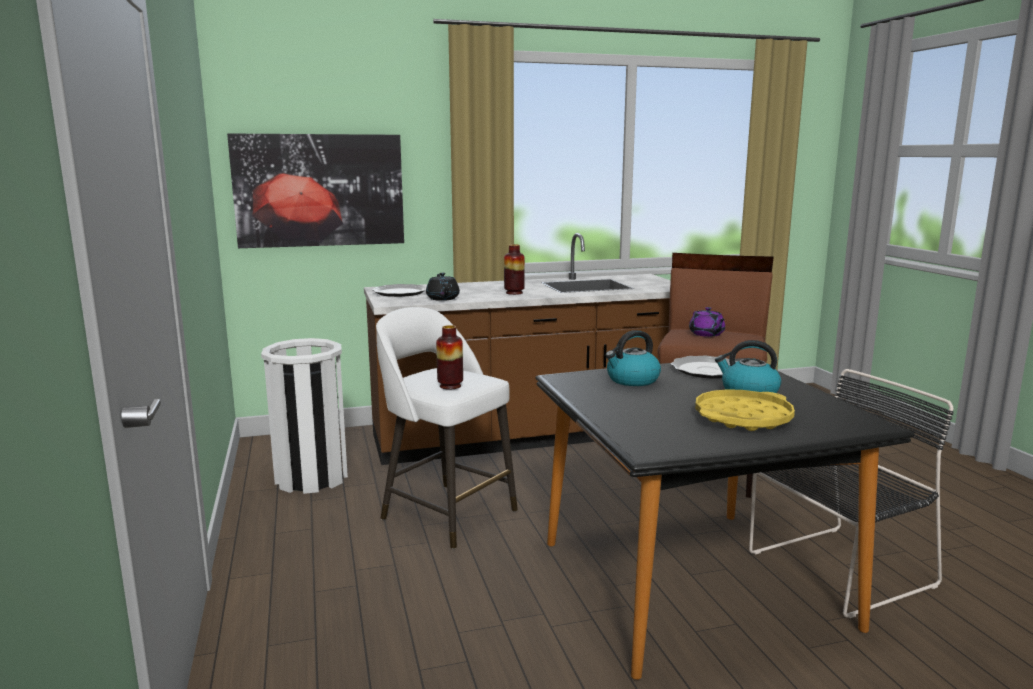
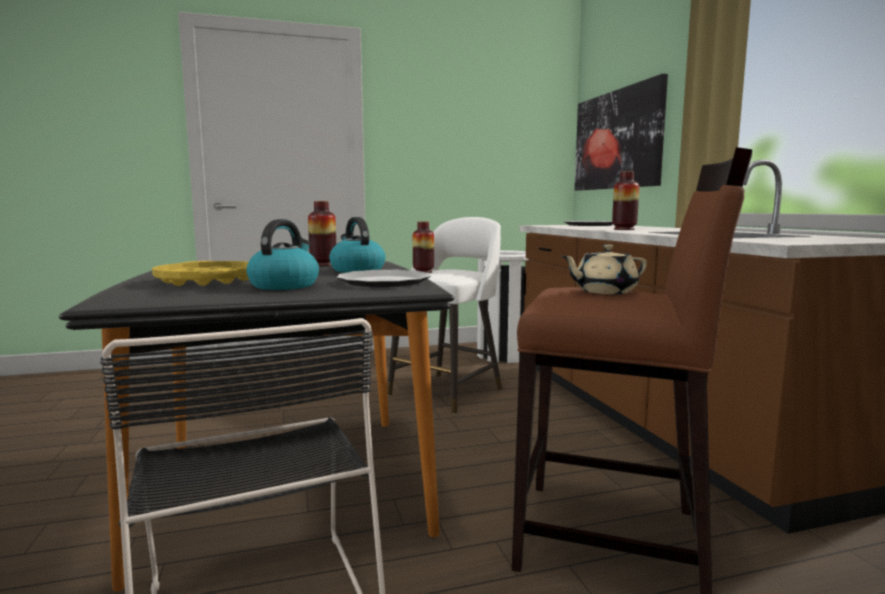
camera: 90 degrees right, 5 degrees down
black teapot [426,273,460,301] -> none
purple teapot [689,307,725,337] -> beige teapot [561,244,647,294]
none -> vase [308,201,336,266]

